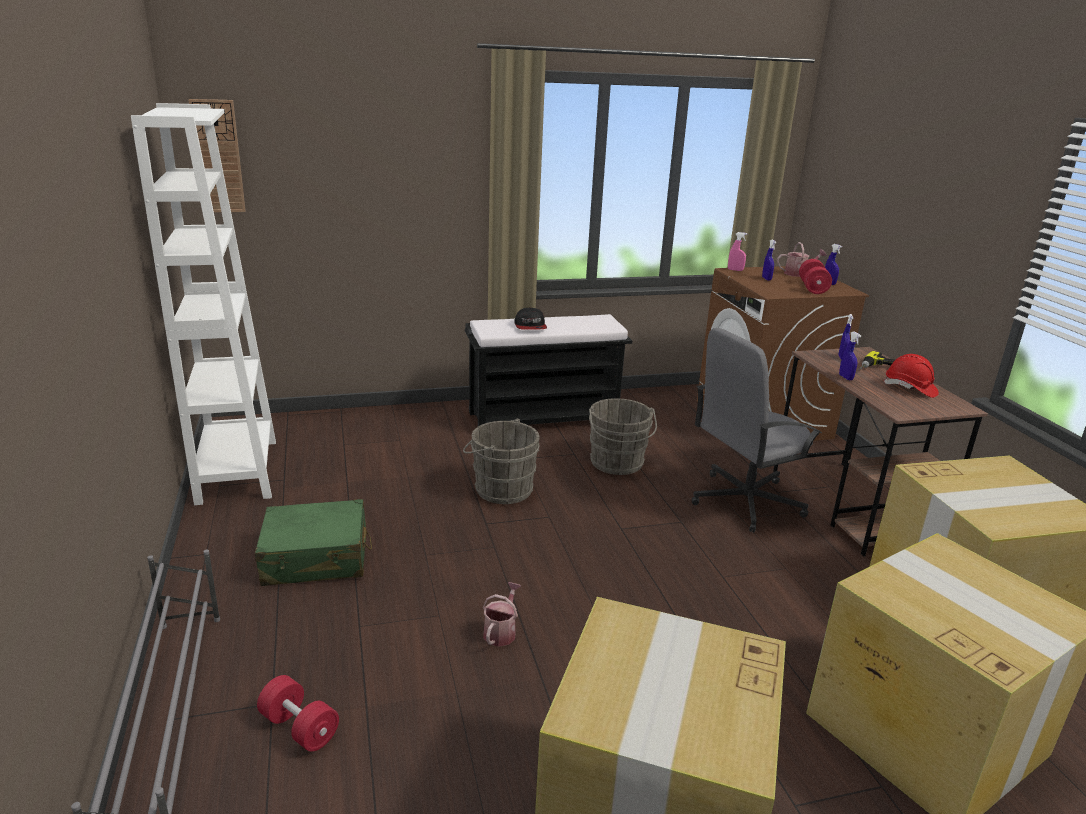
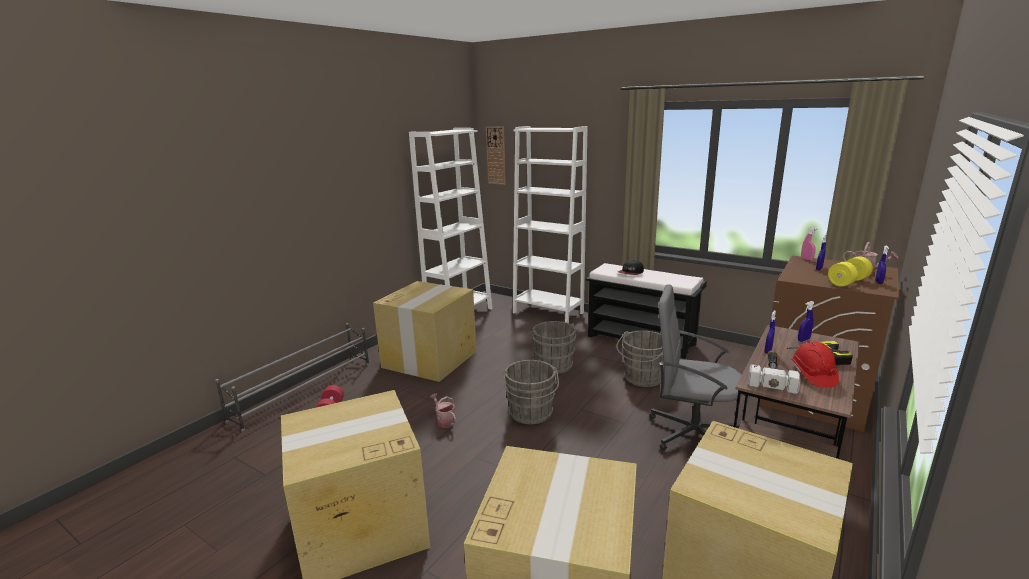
camera: 50 degrees right, 5 degrees down
green suitcase [255,499,372,586] -> cardboard box [373,281,477,382]
watering can [483,582,521,647] -> watering can turned 105 degrees counterclockwise [430,393,456,428]
red dumbbell [799,259,832,294] -> yellow dumbbell [828,256,873,287]
none -> grey bucket [503,360,559,424]
none -> white bookcase [513,126,588,323]
none -> hammer [748,350,801,394]

